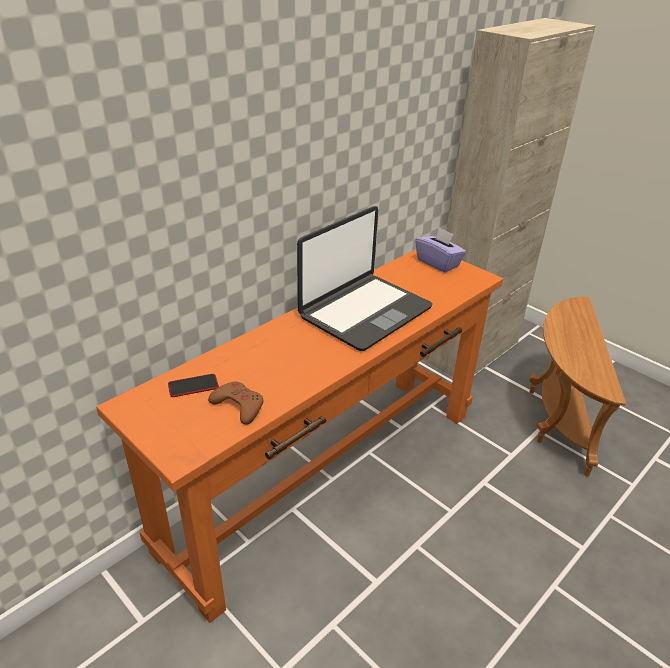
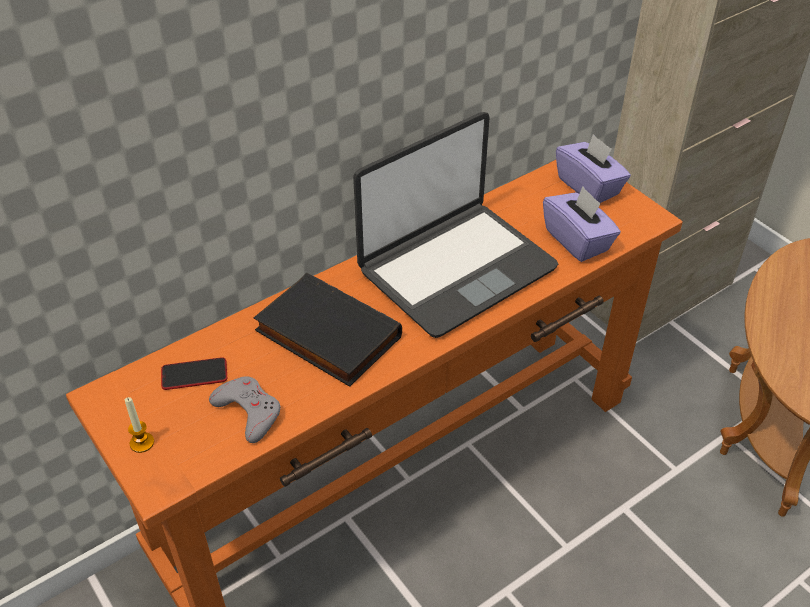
camera: 10 degrees right, 10 degrees up
brown game controller [208,382,263,425] -> grey game controller [209,376,281,443]
none -> candle [125,397,154,453]
none -> black book [254,273,402,387]
none -> purple tissue box [543,186,621,262]

